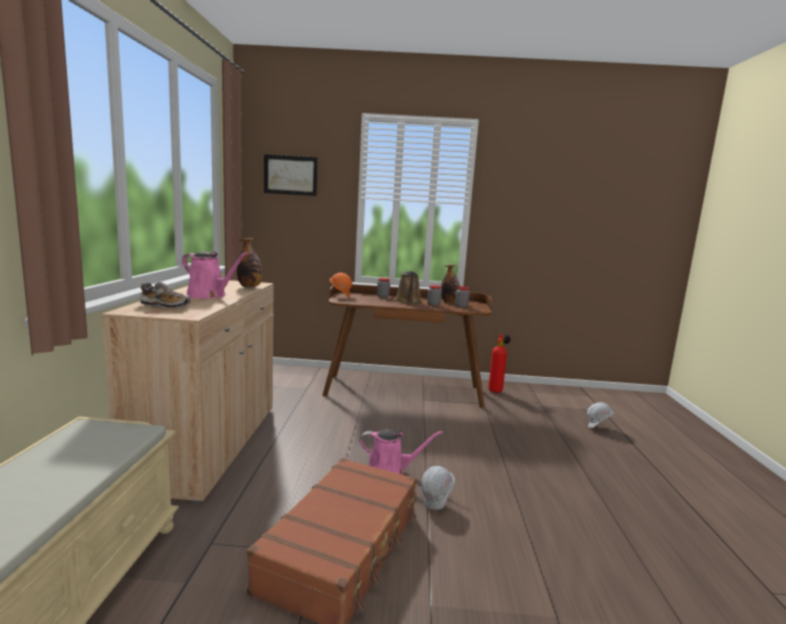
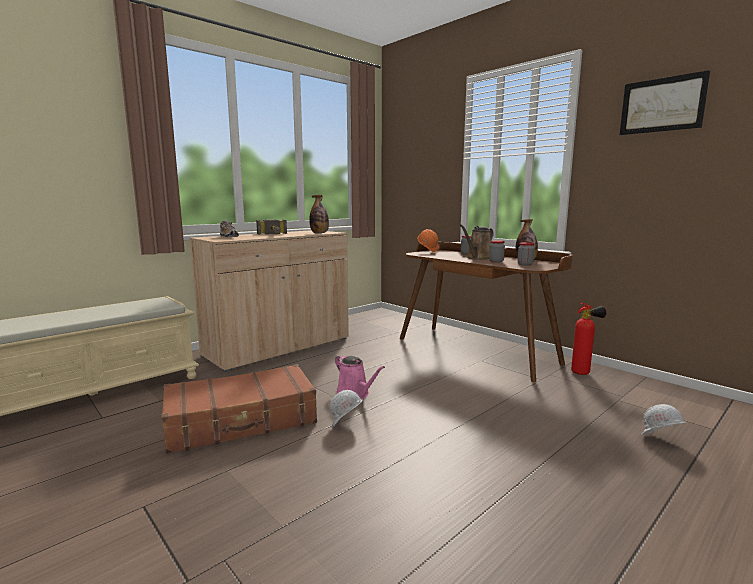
camera: 45 degrees right, 0 degrees up
pink watering can [182,251,248,299] -> hammer [256,219,287,235]
picture [264,154,318,196] -> picture moved to [620,70,710,135]

